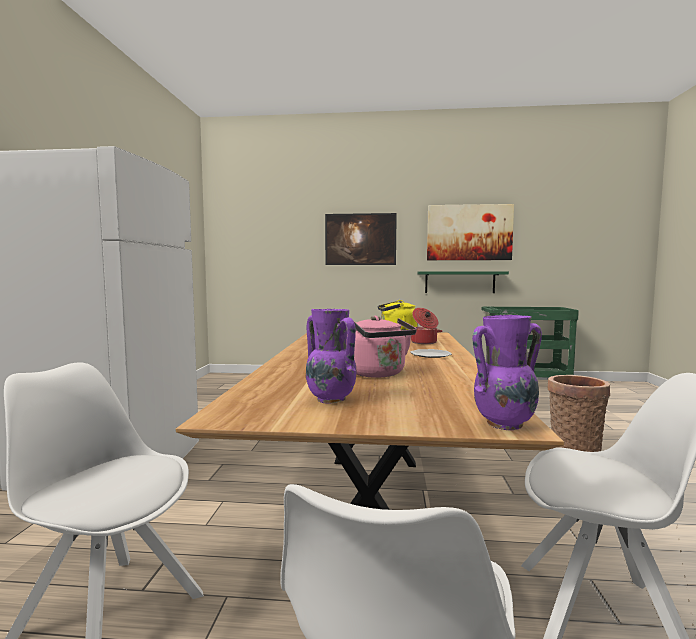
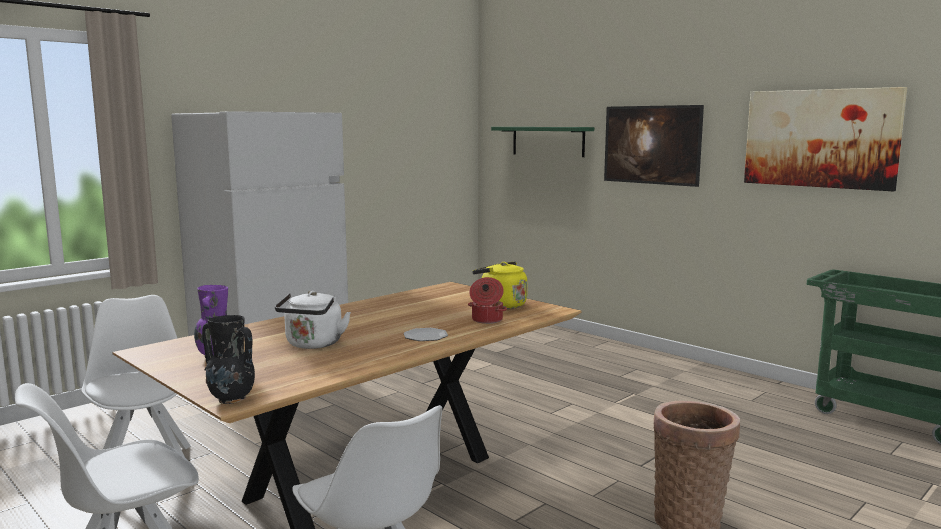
camera: 40 degrees right, 5 degrees up
pink kettle [354,316,417,378] -> white kettle [275,291,351,349]
green shelf [418,271,509,293] -> green shelf moved to [491,127,594,157]
purple vase [472,315,542,430] -> black vase [202,315,255,404]

